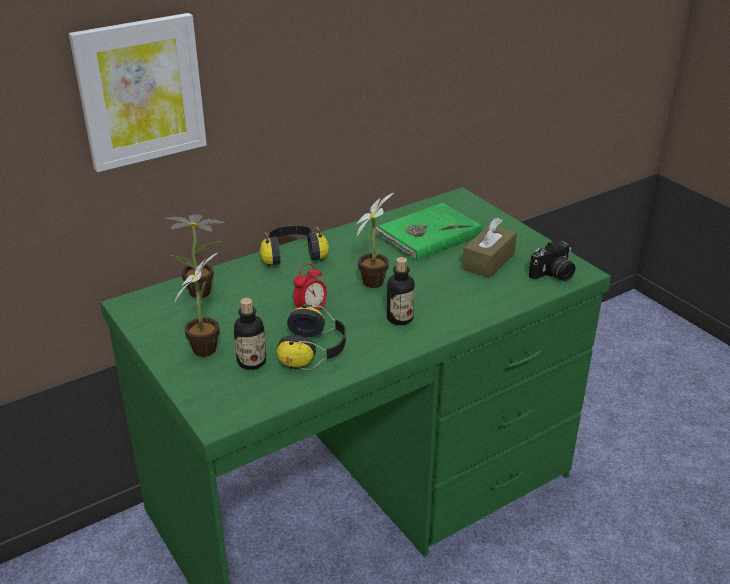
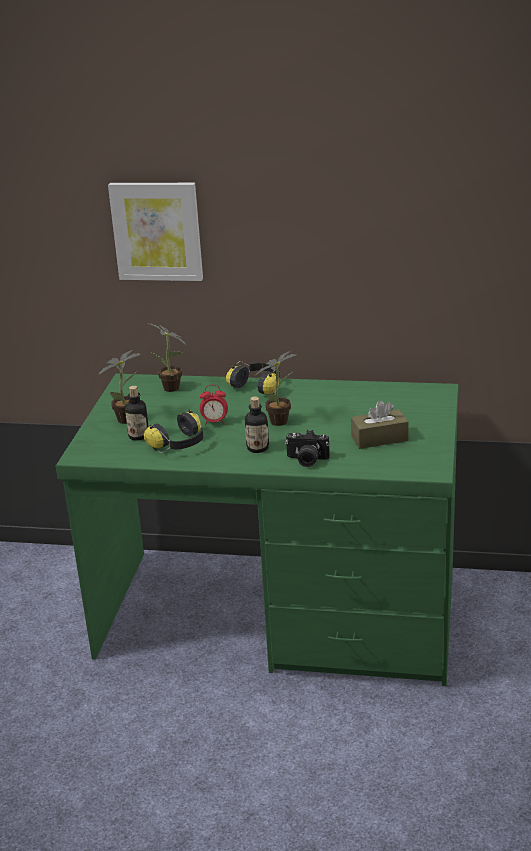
camera: 45 degrees right, 5 degrees down
green book [376,203,482,261] -> none
camera [529,241,575,281] -> camera moved to [285,430,330,467]

